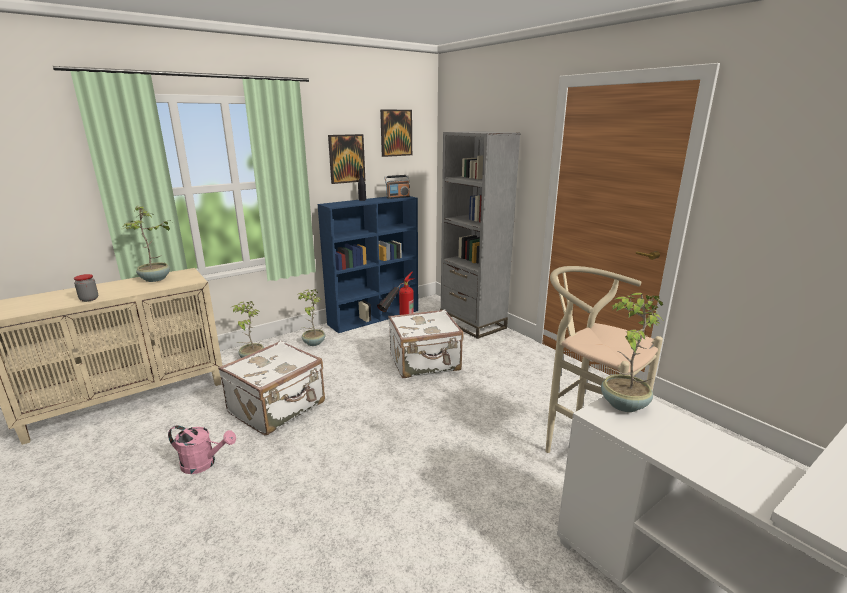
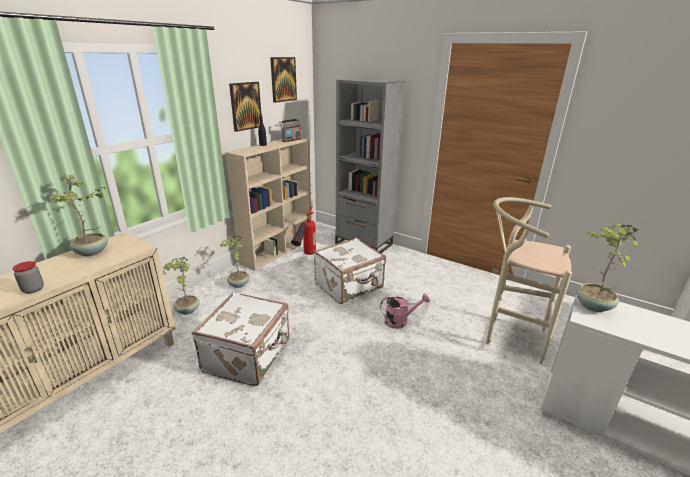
camera: 20 degrees left, 5 degrees up
pink watering can [168,425,236,474] -> pink watering can moved to [380,294,430,329]
blue bookcase [318,196,418,333] -> beige bookcase [225,138,311,271]

